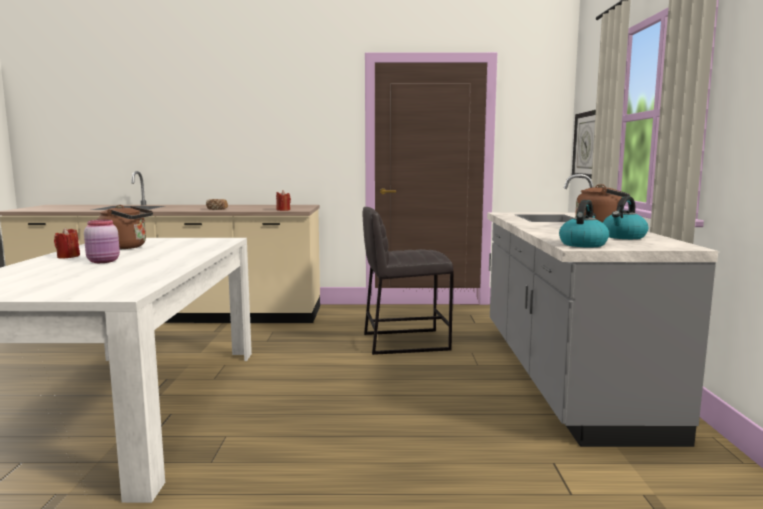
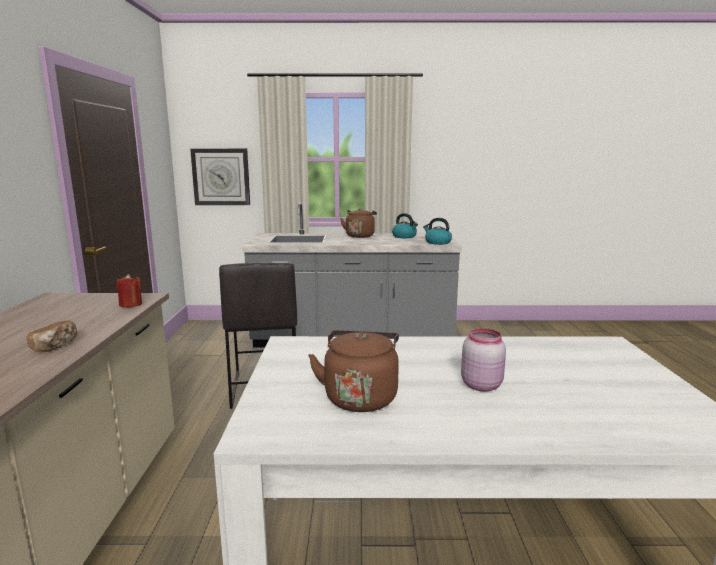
camera: 90 degrees left, 5 degrees up
red candle [54,228,80,258] -> none

